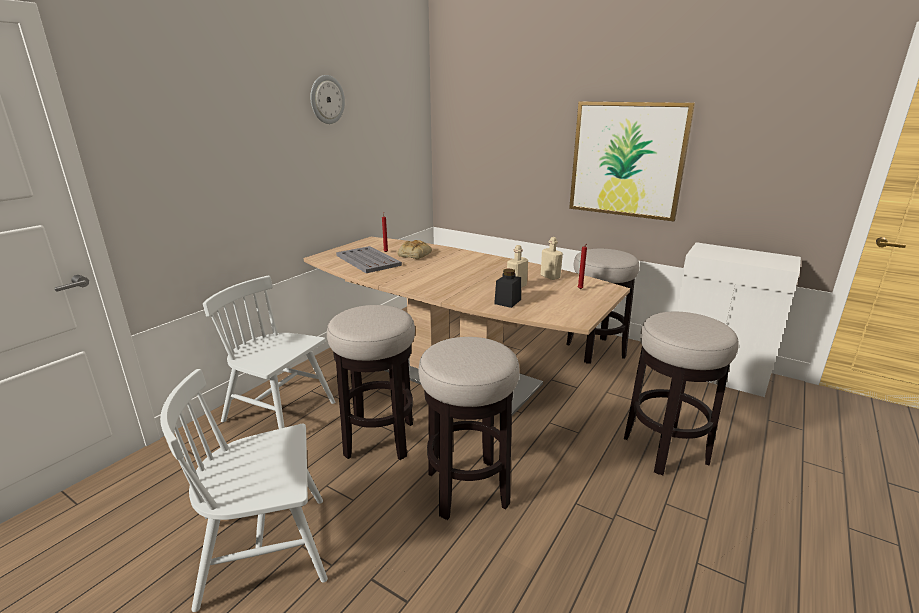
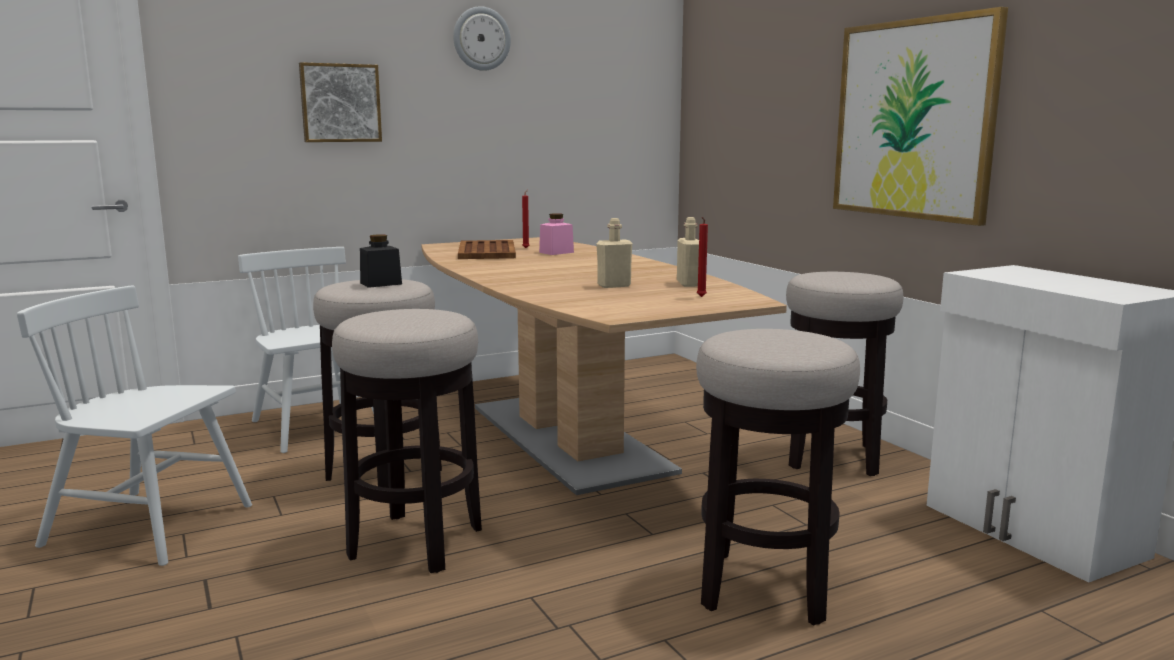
camera: 30 degrees right, 10 degrees down
grey tray [336,246,402,273] -> brown tray [458,240,516,259]
bread [397,240,432,259] -> pink jar [539,213,574,255]
black jar [494,269,521,308] -> black jar moved to [360,234,402,288]
none -> picture [299,62,382,142]

